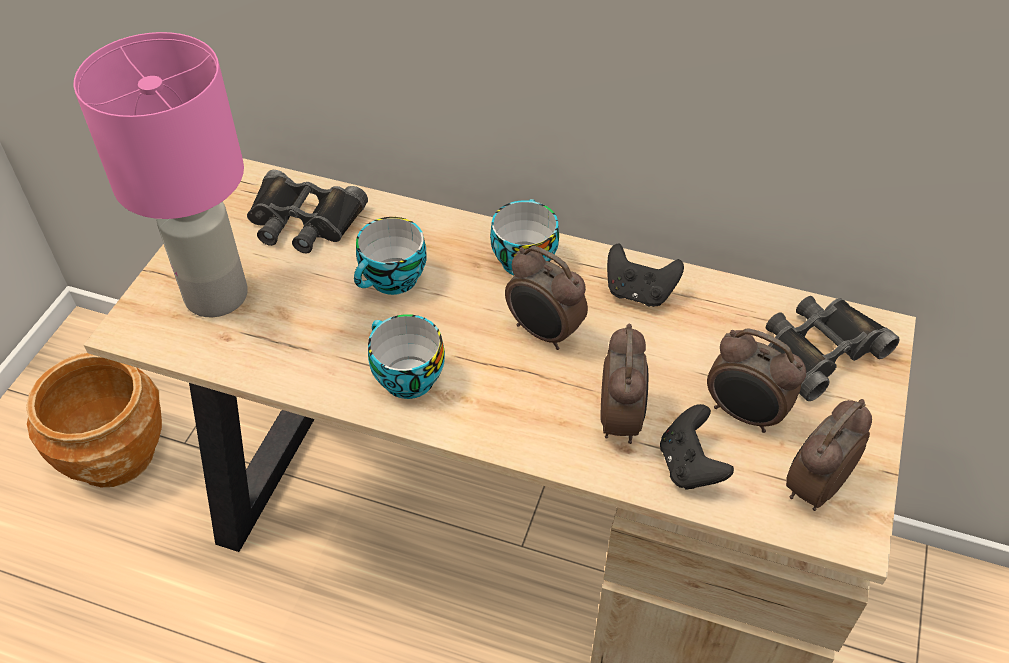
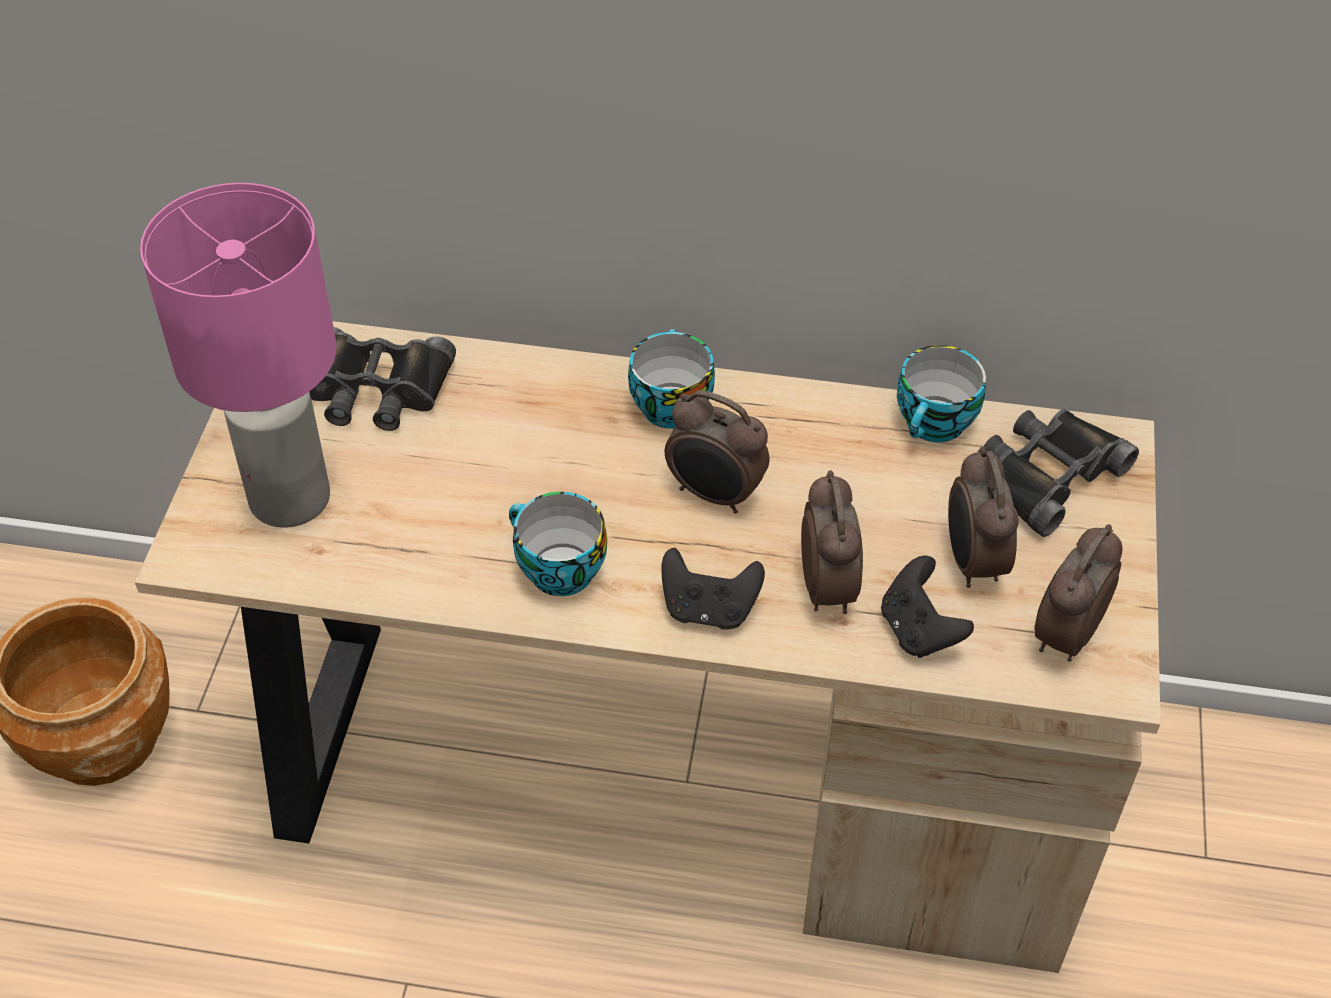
camera: 10 degrees left, 0 degrees up
cup [354,217,426,295] -> cup moved to [897,345,986,442]
black game controller [607,244,684,307] -> black game controller moved to [661,548,765,630]
alarm clock [707,329,806,433] -> alarm clock turned 60 degrees clockwise [948,446,1019,588]

